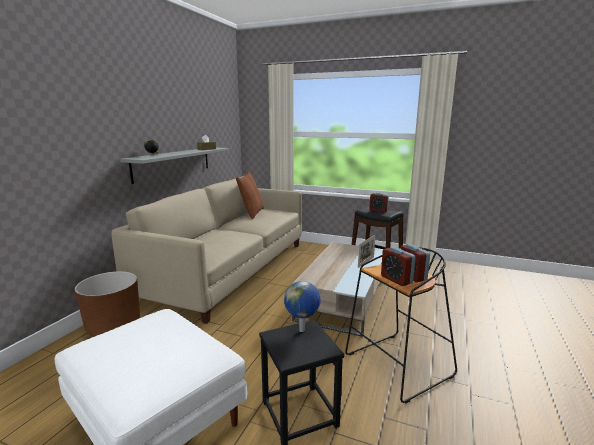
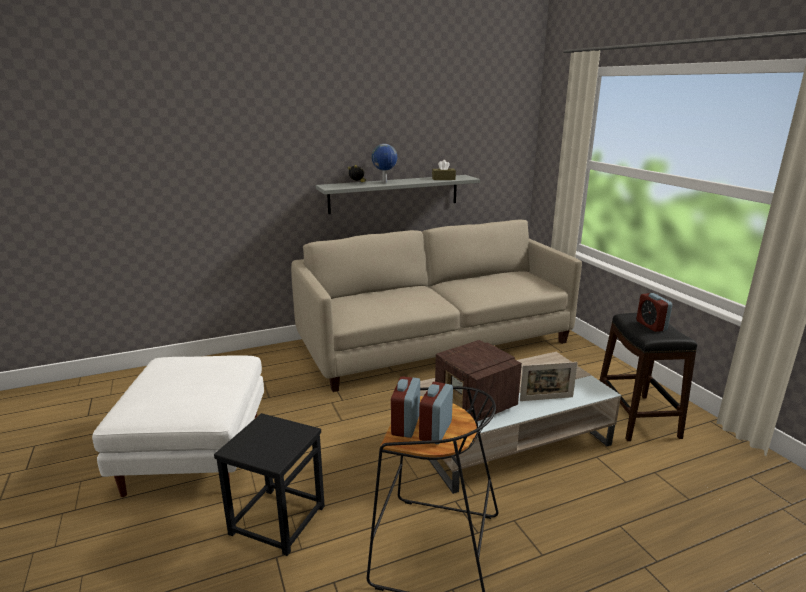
camera: 45 degrees right, 5 degrees up
brown planter [75,271,140,337] -> none
brown pillow [236,171,264,219] -> none
globe [284,281,321,332] -> globe moved to [372,144,397,183]
none -> radio [435,340,522,422]

